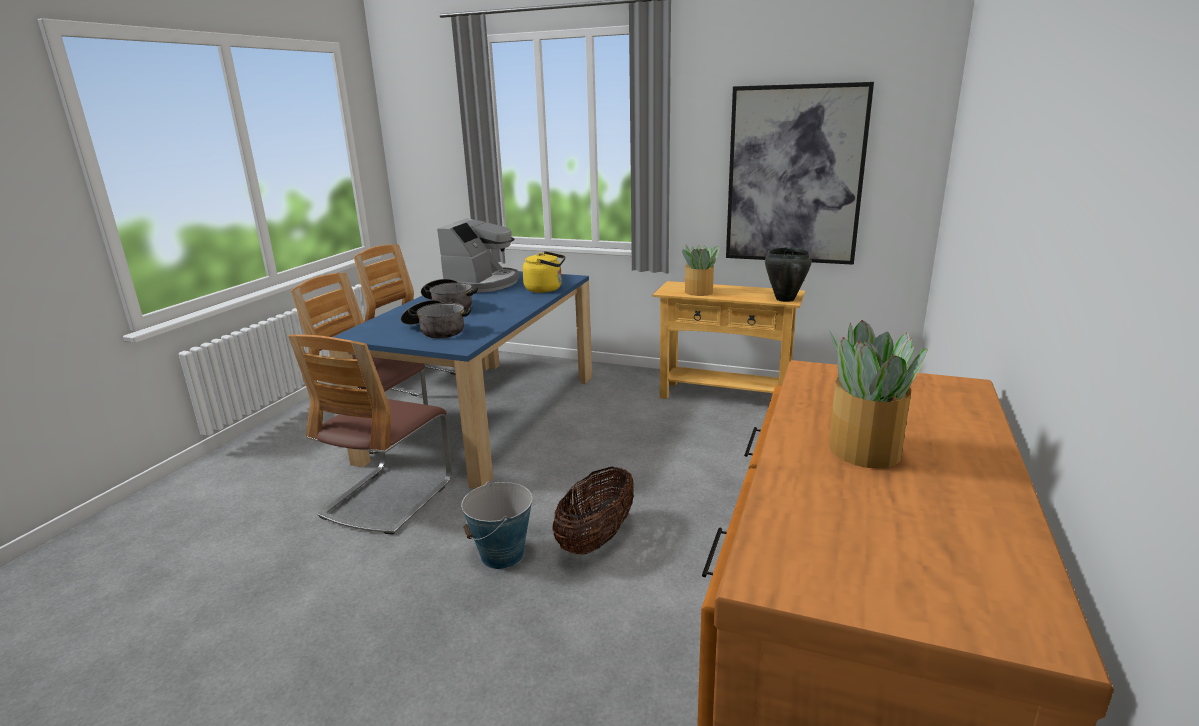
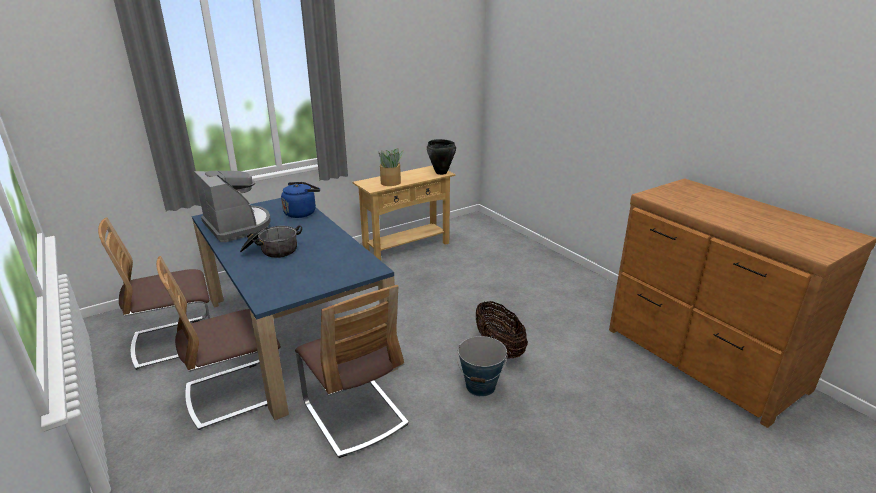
camera: 55 degrees left, 5 degrees up
cooking pot [401,300,473,338] -> none
yellow kettle [522,251,565,293] -> blue kettle [281,182,320,218]
picture [726,82,874,265] -> none
potted plant [829,320,928,469] -> none

